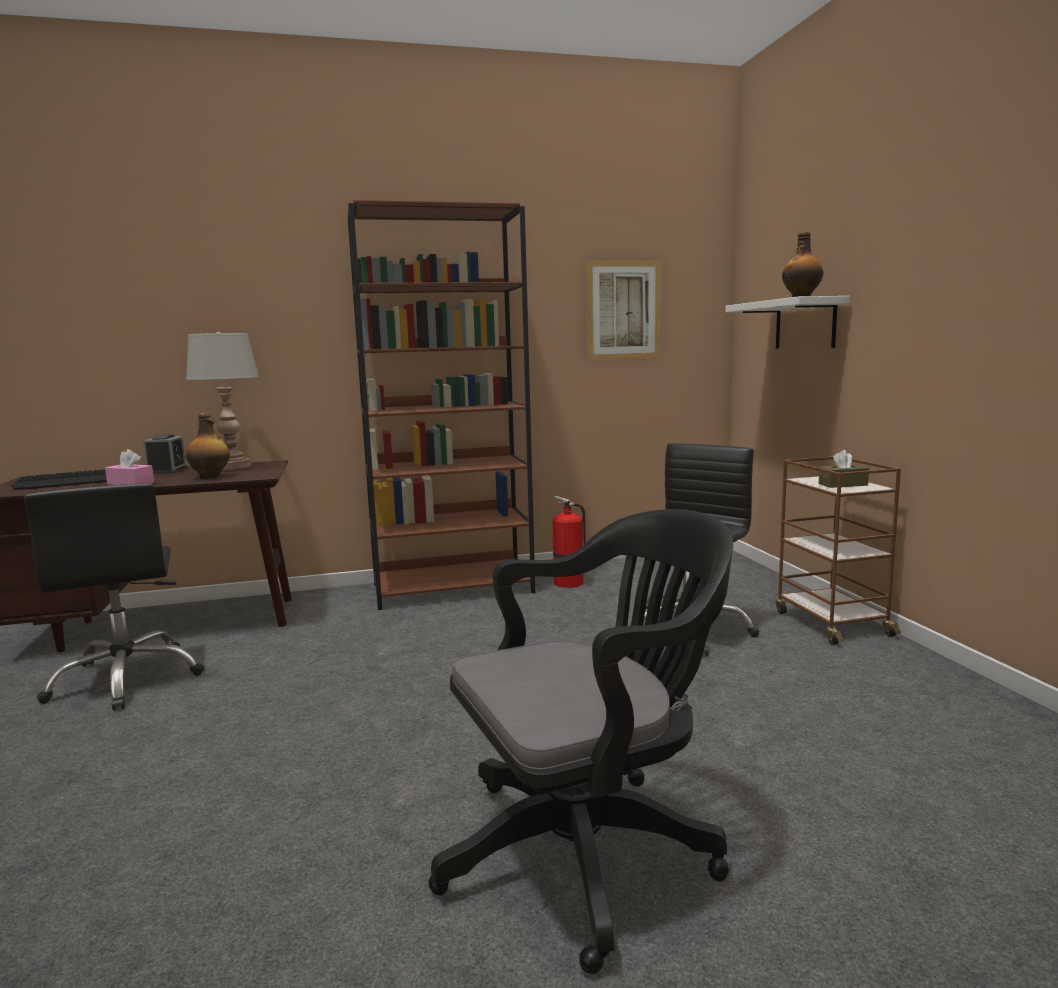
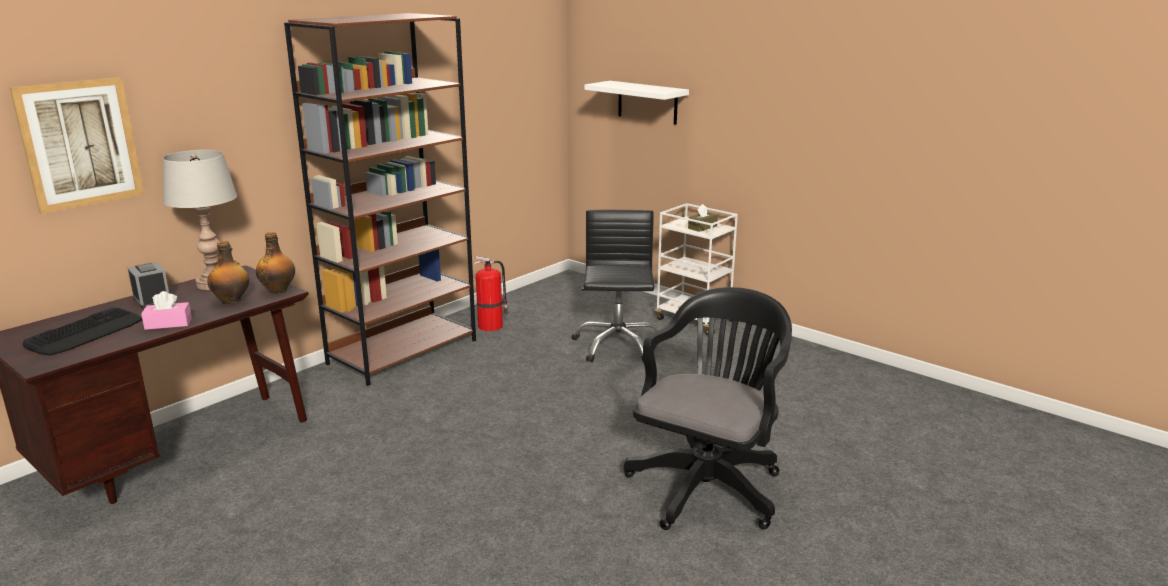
camera: 35 degrees left, 10 degrees up
black office chair [24,483,204,711] -> none
picture [586,261,661,360] -> picture moved to [9,77,144,214]
brown cart [775,456,901,645] -> white cart [655,203,738,335]
bottle [782,232,823,297] -> bottle moved to [256,232,295,294]

